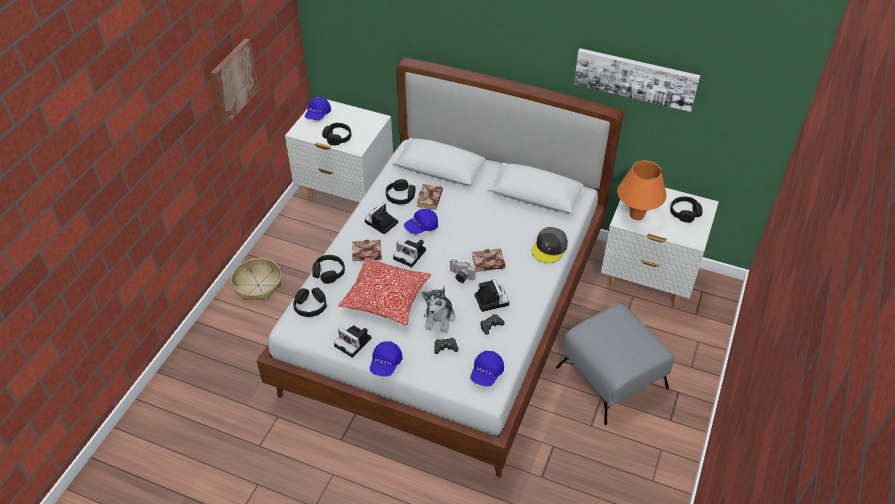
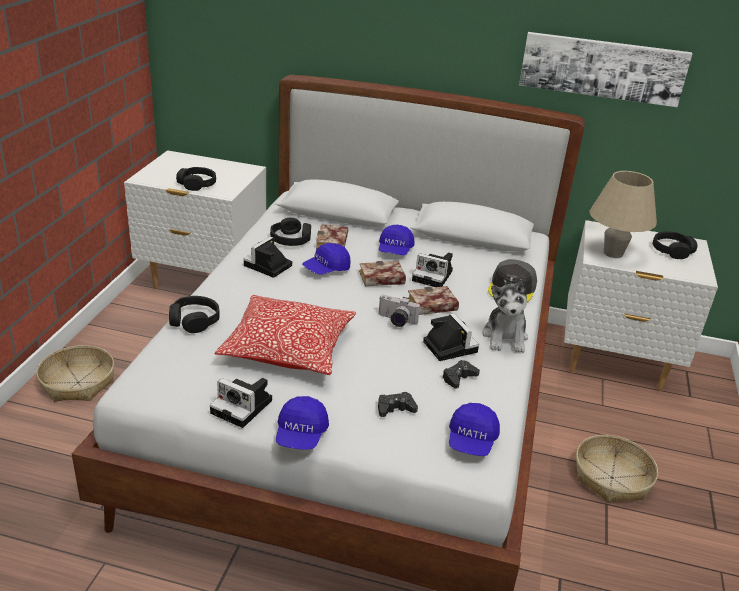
camera: 10 degrees left, 15 degrees down
picture [211,38,259,125] -> none
black headphones [293,287,326,317] -> none
blue cap [305,97,331,120] -> blue cap moved to [379,225,414,255]
book [352,240,382,261] -> book moved to [359,261,406,286]
camera [393,240,426,267] -> camera moved to [412,252,453,287]
plush toy [422,287,455,333] -> plush toy moved to [482,279,528,353]
grey ottoman [556,304,674,425] -> basket [576,435,658,503]
orange table lamp [617,160,666,220] -> beige table lamp [590,171,657,258]

